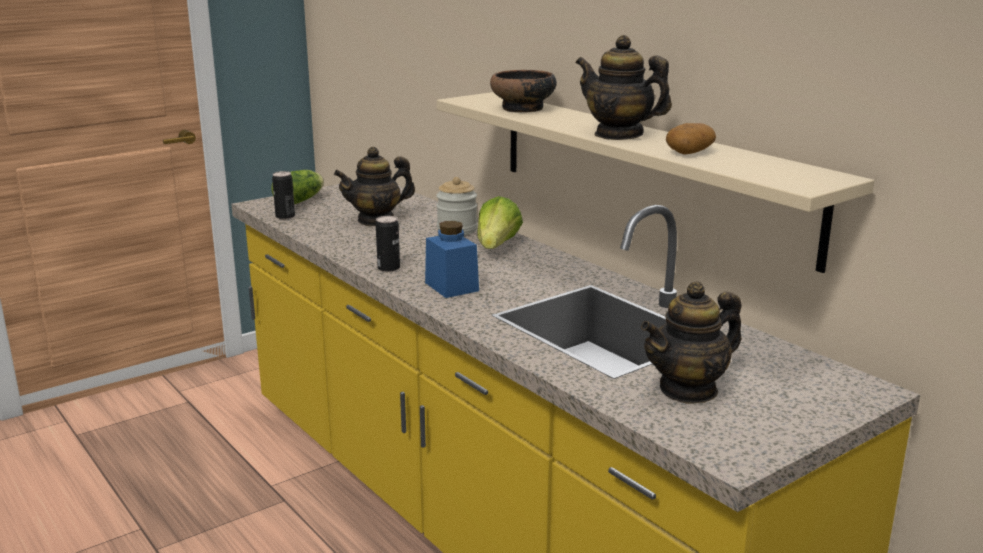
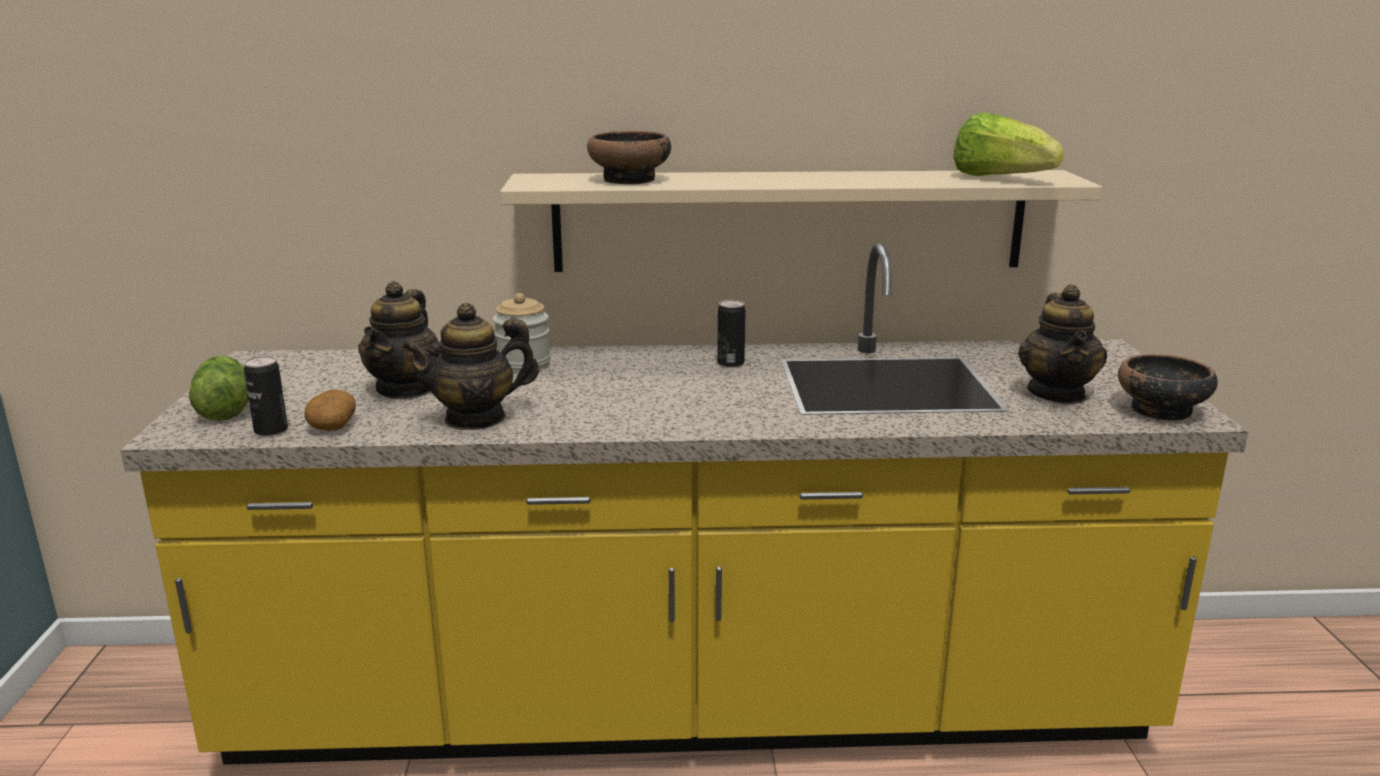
camera: 55 degrees left, 0 degrees up
can [376,216,400,272] -> can moved to [717,300,746,368]
blue jar [425,221,479,298] -> none
lettuce [477,196,523,249] -> lettuce moved to [953,112,1064,176]
teapot [576,35,672,140] -> teapot moved to [401,303,539,430]
potato [666,123,716,155] -> potato moved to [304,390,356,431]
none -> bowl [1118,354,1218,421]

